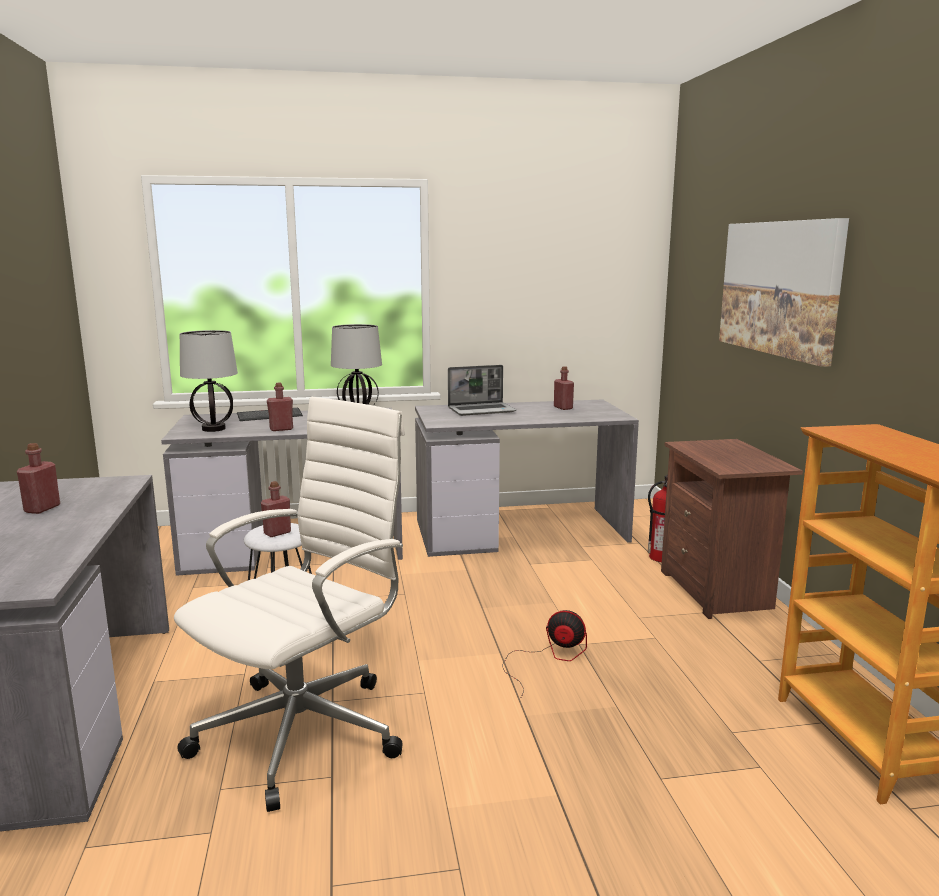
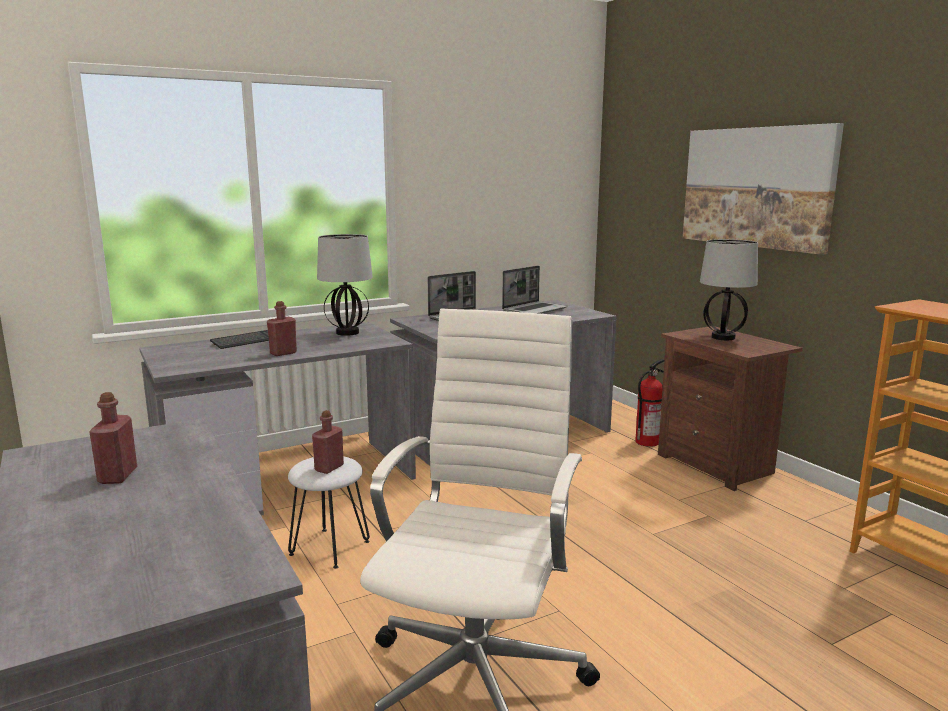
camera: 20 degrees left, 0 degrees up
table lamp [180,330,238,432] -> table lamp moved to [700,239,758,340]
fan [502,610,587,697] -> none
red bottle [554,366,574,410] -> laptop [502,266,568,314]

